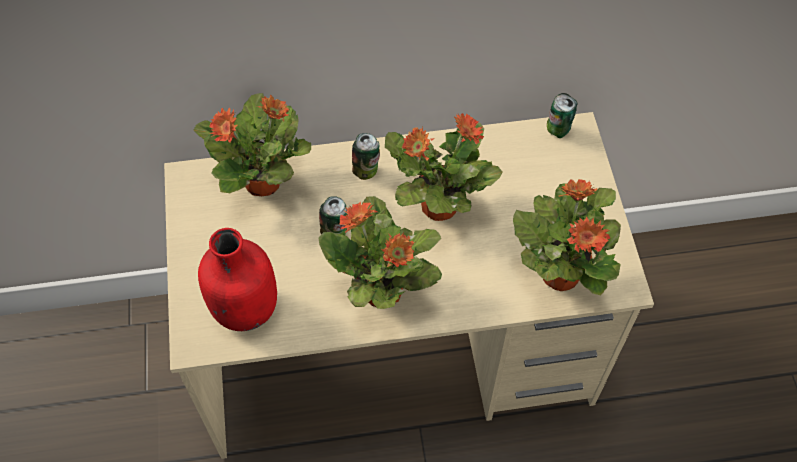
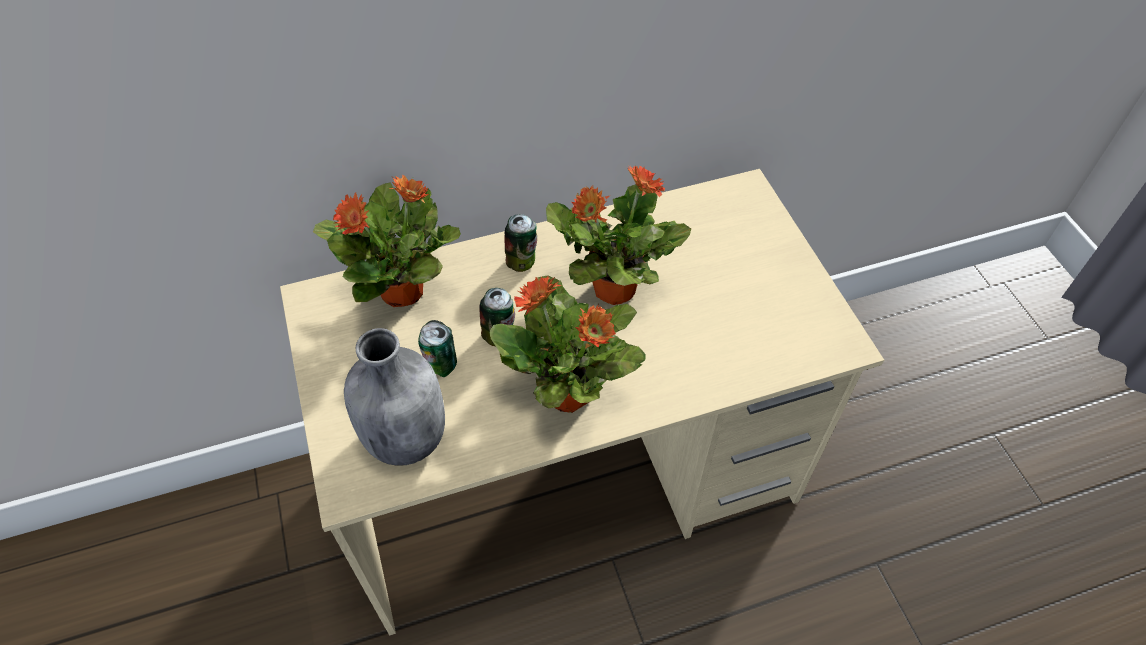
camera: 10 degrees left, 5 degrees down
red bottle [198,228,277,331] -> grey bottle [344,328,445,466]
potted plant [513,179,621,295] -> none
can [547,93,577,138] -> can moved to [418,320,457,377]

